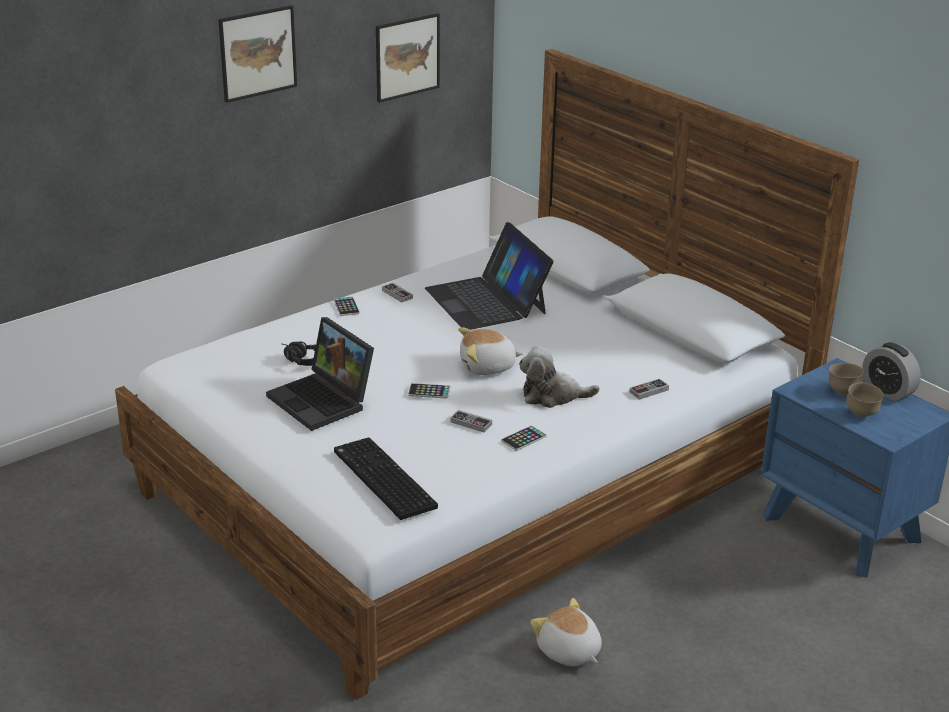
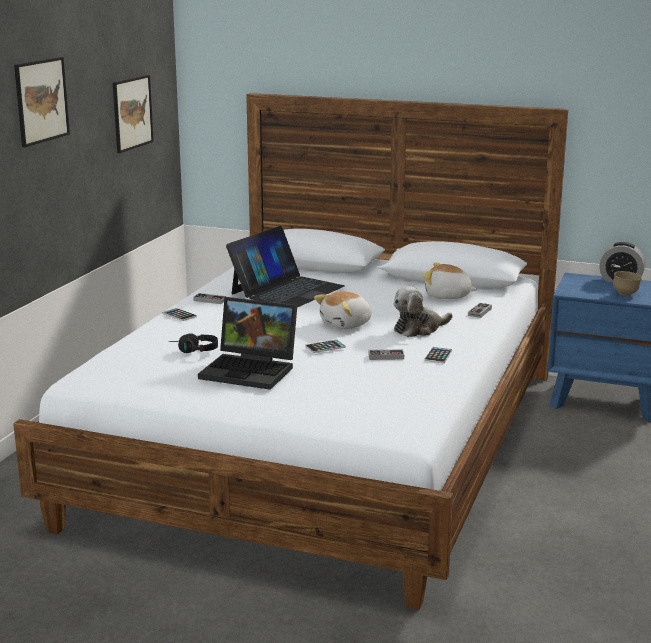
camera: 30 degrees left, 10 degrees down
keyboard [334,438,438,520] -> none
laptop [425,222,554,330] -> laptop turned 90 degrees counterclockwise [226,226,345,307]
plush toy [530,598,602,666] -> plush toy moved to [422,263,477,299]
brown bowl [829,363,864,396] -> none

